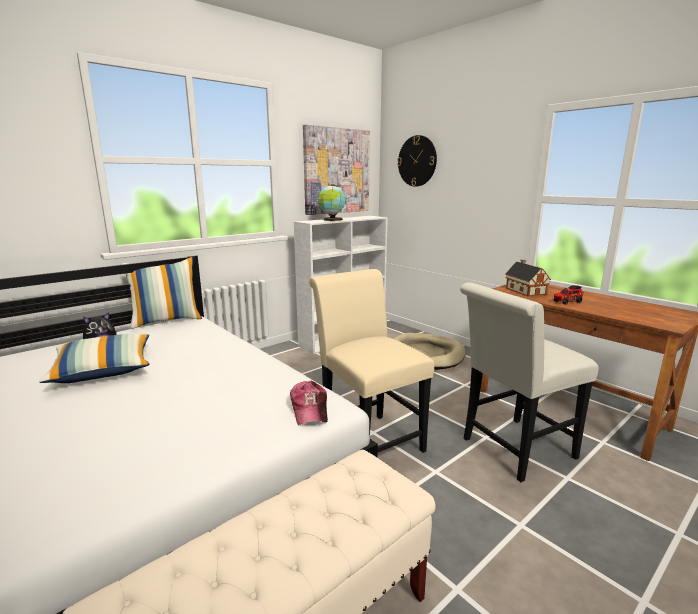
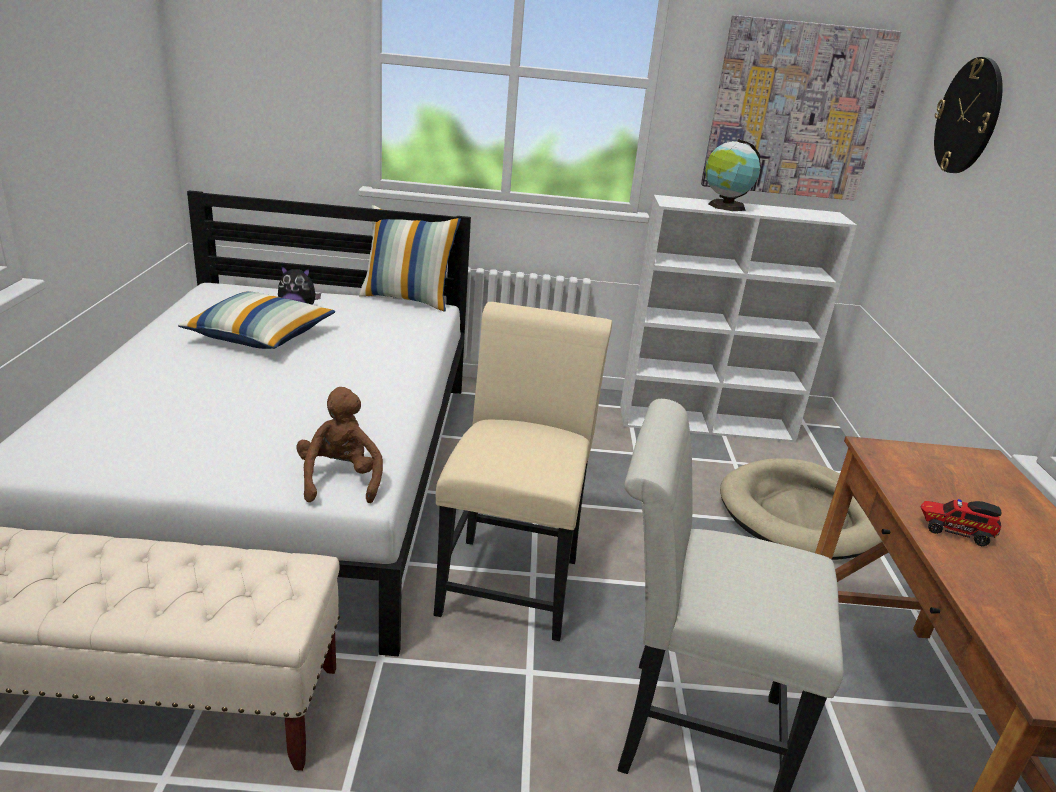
camera: 40 degrees right, 10 degrees up
cap [290,381,328,425] -> brown plush toy [296,387,383,503]
toy house [505,260,551,297] -> none

